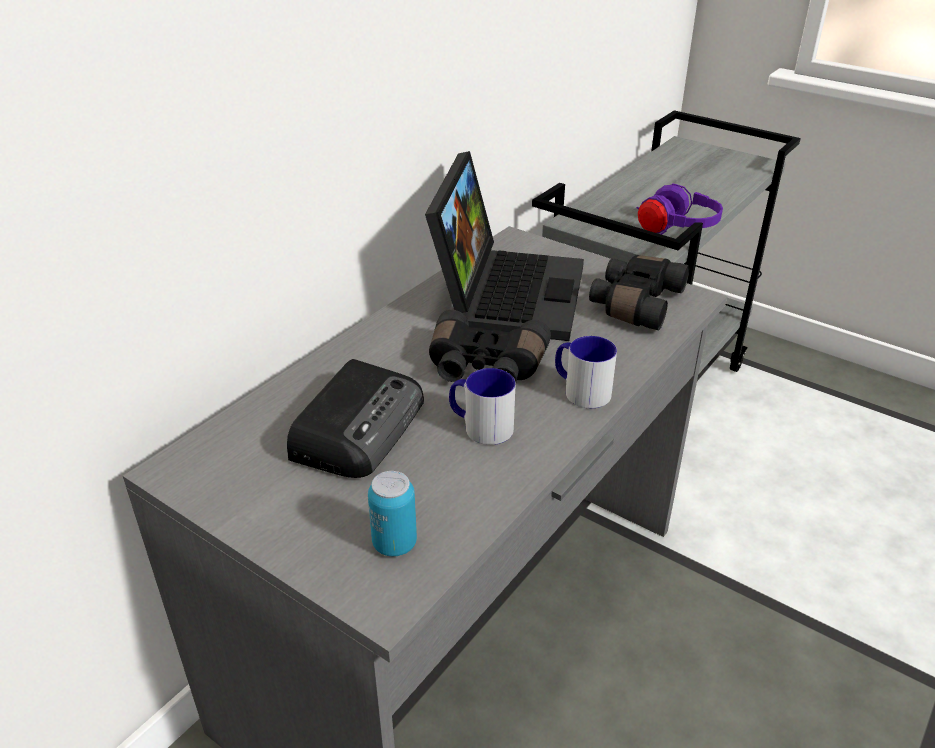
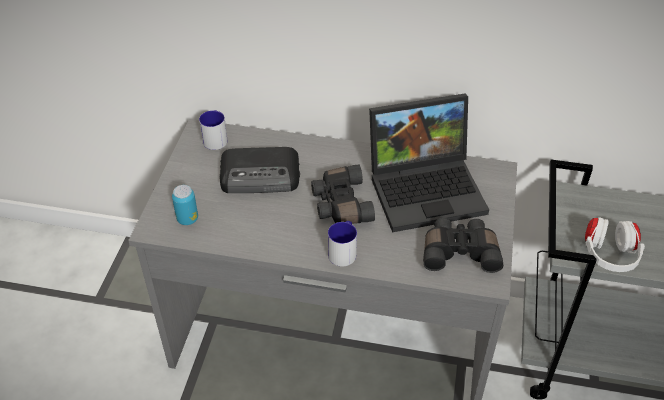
camera: 65 degrees right, 10 degrees up
mug [449,368,516,445] -> mug moved to [199,110,227,150]
purple headphones [636,184,723,235] -> white headphones [585,217,645,272]

